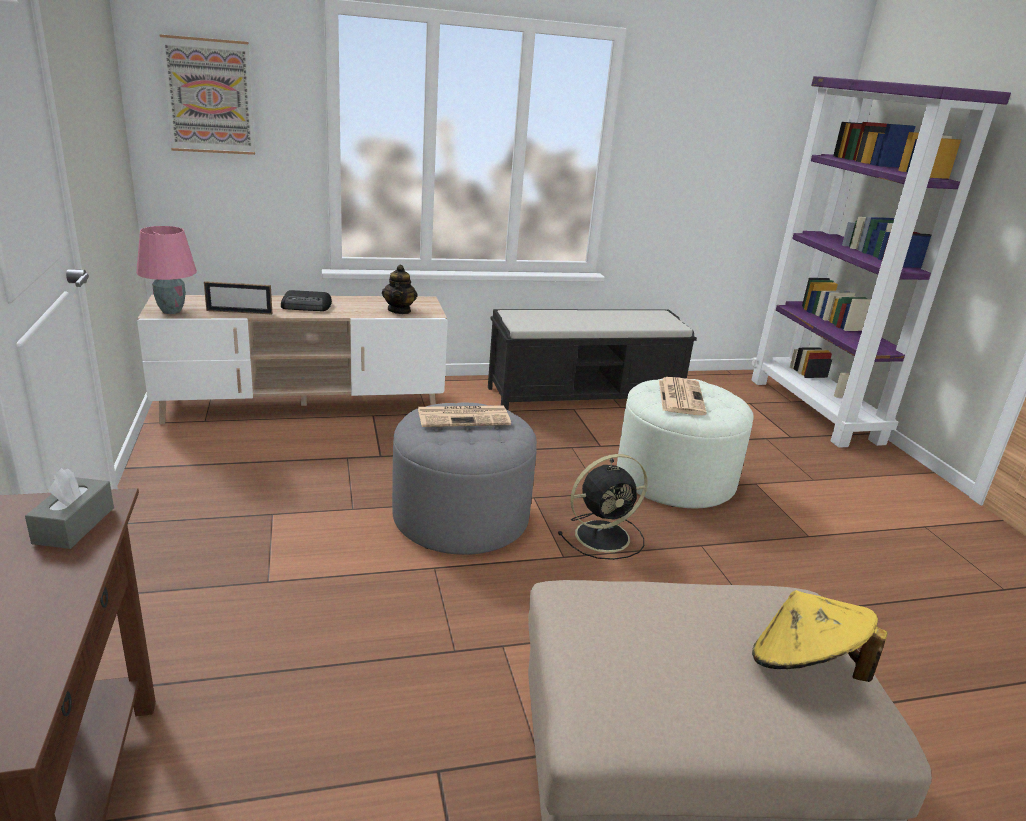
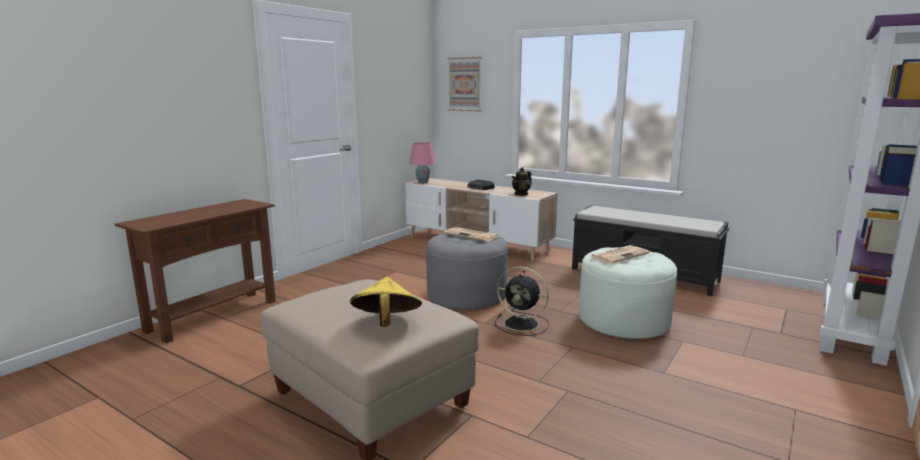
camera: 50 degrees right, 10 degrees down
grey tissue box [25,468,114,549] -> none
picture frame [204,281,272,314] -> none

